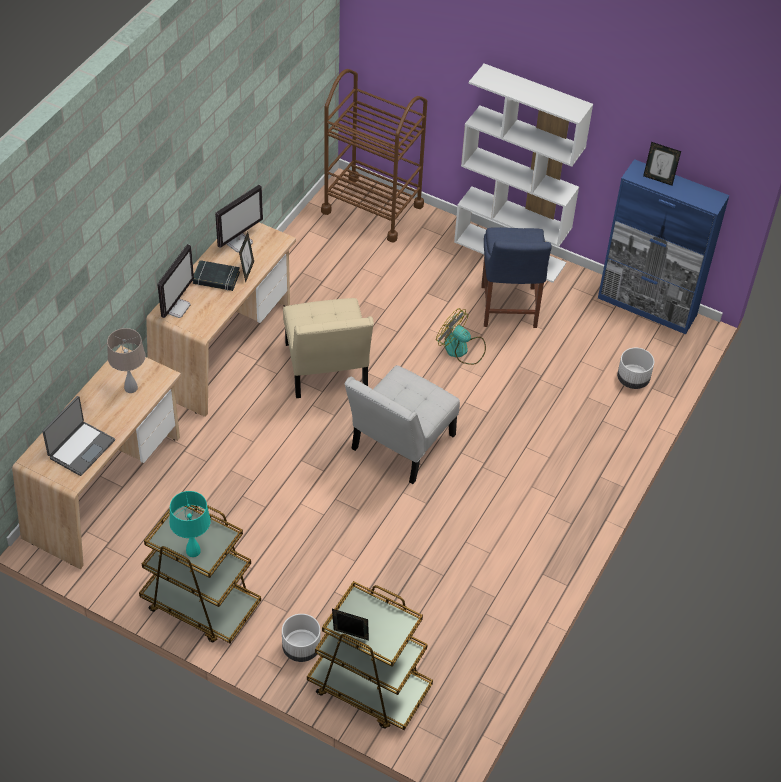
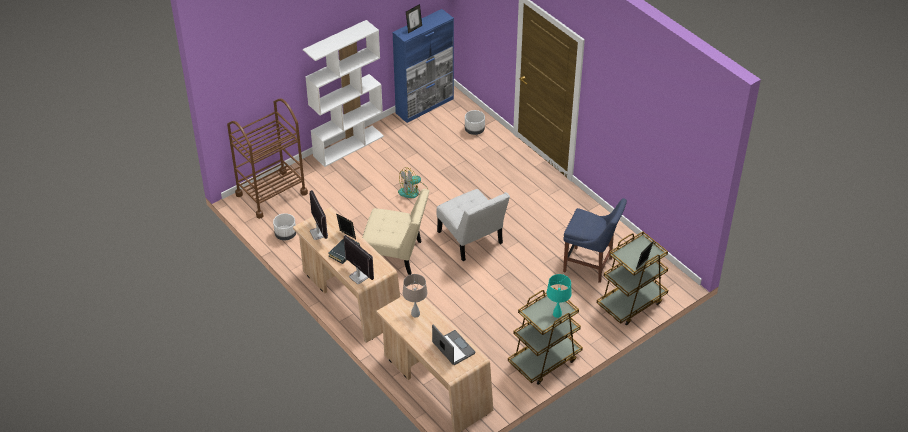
camera: 65 degrees left, 5 degrees down
white planter [282,614,321,662] -> white planter moved to [273,213,296,240]
blue chair [481,227,552,328] -> blue chair moved to [563,198,627,283]

